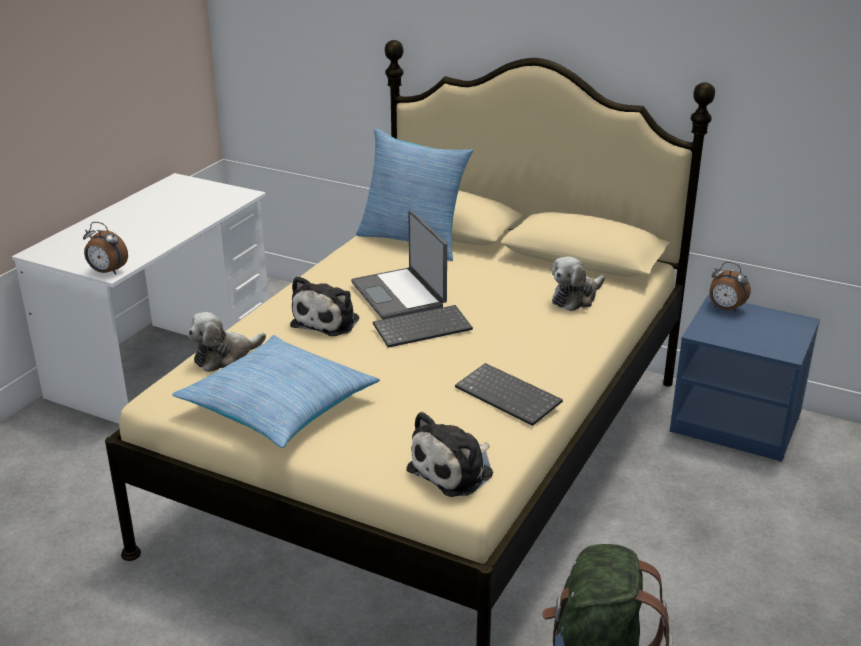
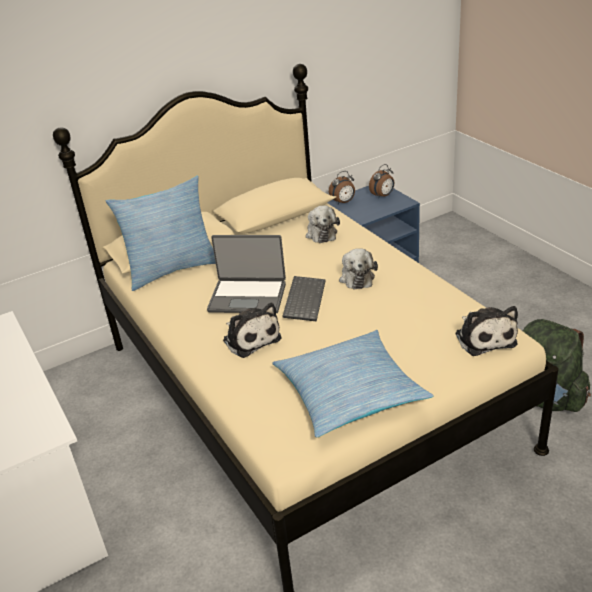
camera: 55 degrees left, 5 degrees up
alarm clock [83,222,128,275] -> alarm clock moved to [369,164,394,199]
plush toy [188,312,266,372] -> plush toy moved to [339,248,378,290]
keyboard [455,363,563,426] -> none

